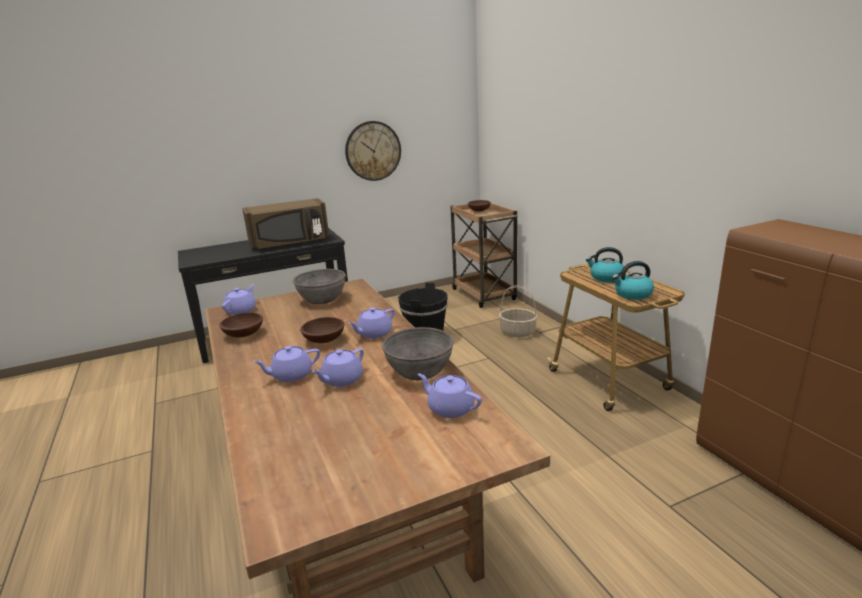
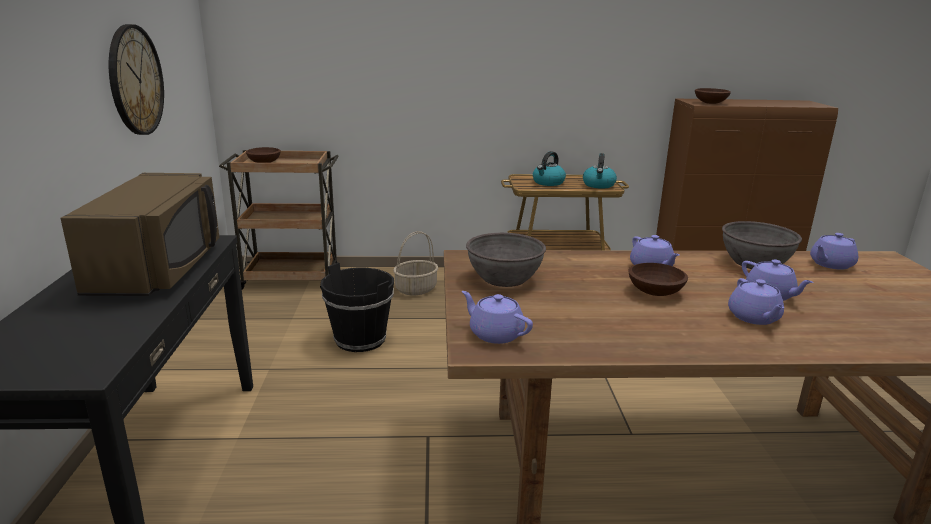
camera: 70 degrees left, 0 degrees up
brown bowl [219,313,263,337] -> brown bowl moved to [695,88,731,104]

